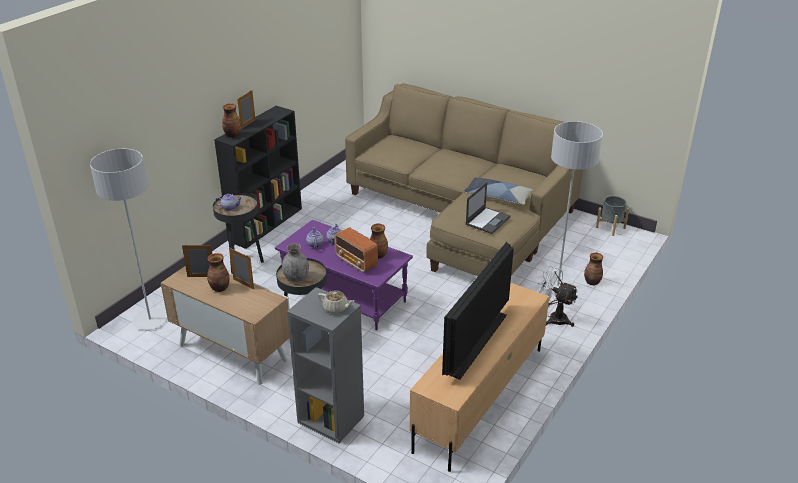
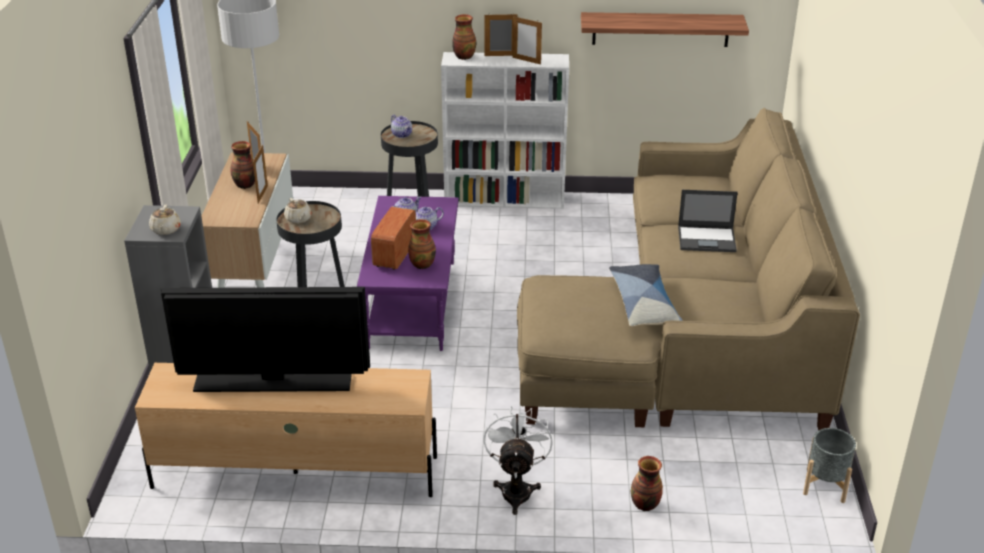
camera: 60 degrees right, 0 degrees up
black bookcase [214,106,302,249] -> white bookcase [441,52,569,209]
grey vase [282,243,309,282] -> beige teapot [284,198,312,224]
laptop [466,182,511,234] -> laptop moved to [678,190,738,252]
grey floor lamp [542,121,603,295] -> none
none -> picture frame [512,16,542,65]
none -> shelf [581,12,749,47]

